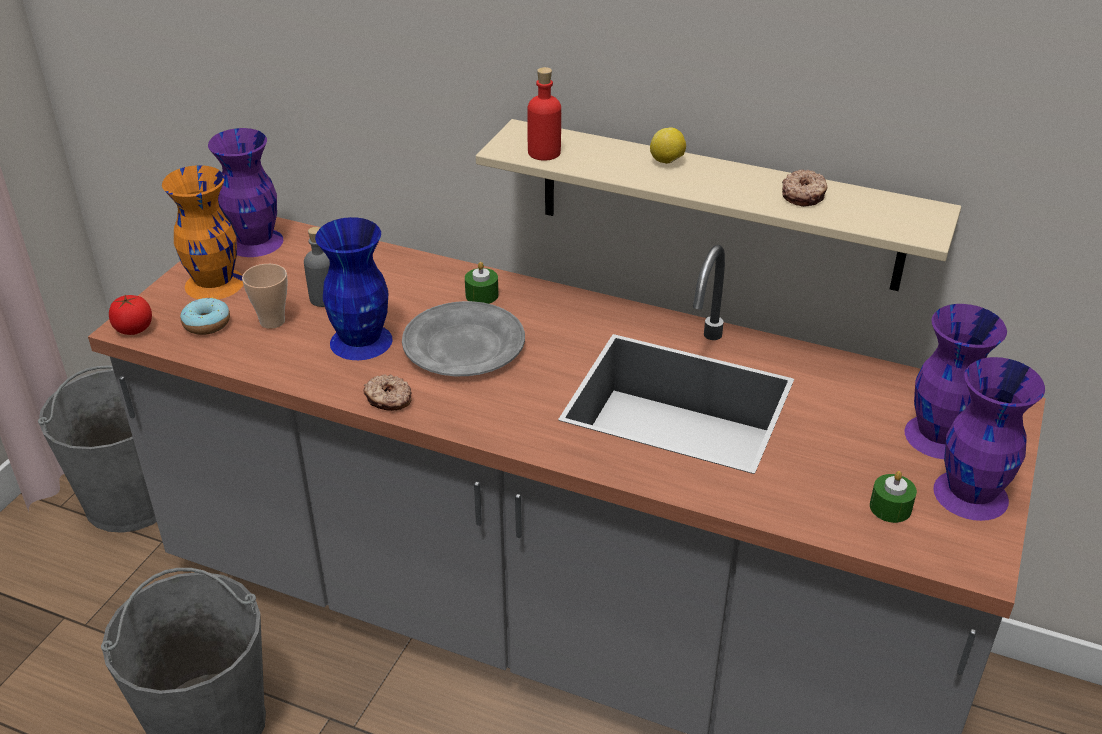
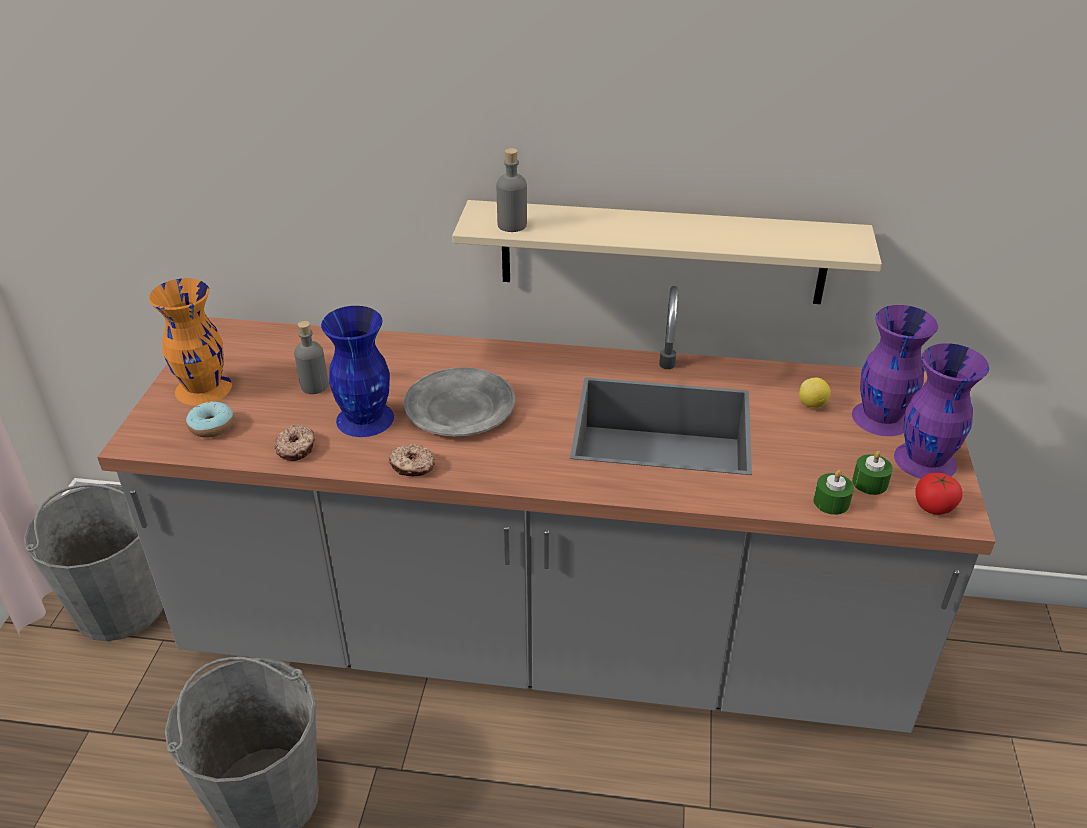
camera: 15 degrees left, 0 degrees up
tomato [109,295,152,335] -> tomato moved to [915,473,963,515]
purple vase [208,128,283,257] -> none
cup [242,264,288,329] -> none
green candle [465,262,499,304] -> green candle moved to [813,470,854,515]
red bottle [527,67,561,161] -> grey bottle [497,148,527,232]
lemon [650,127,686,164] -> lemon moved to [799,377,831,408]
donut [782,170,828,207] -> donut moved to [275,424,315,461]

